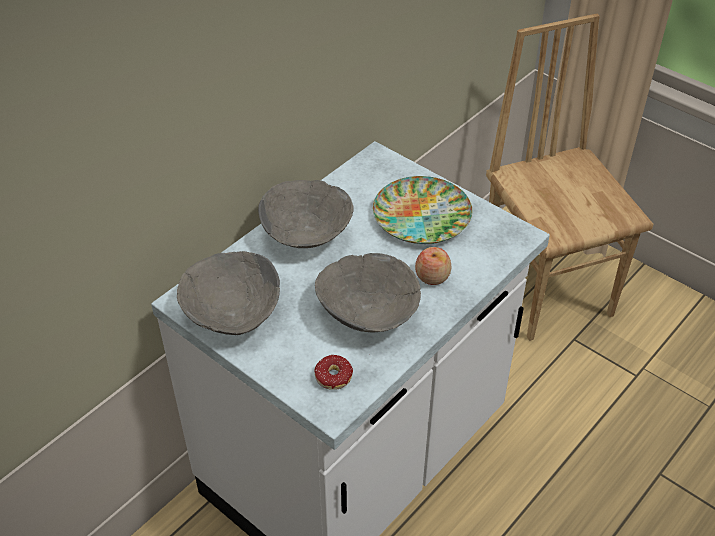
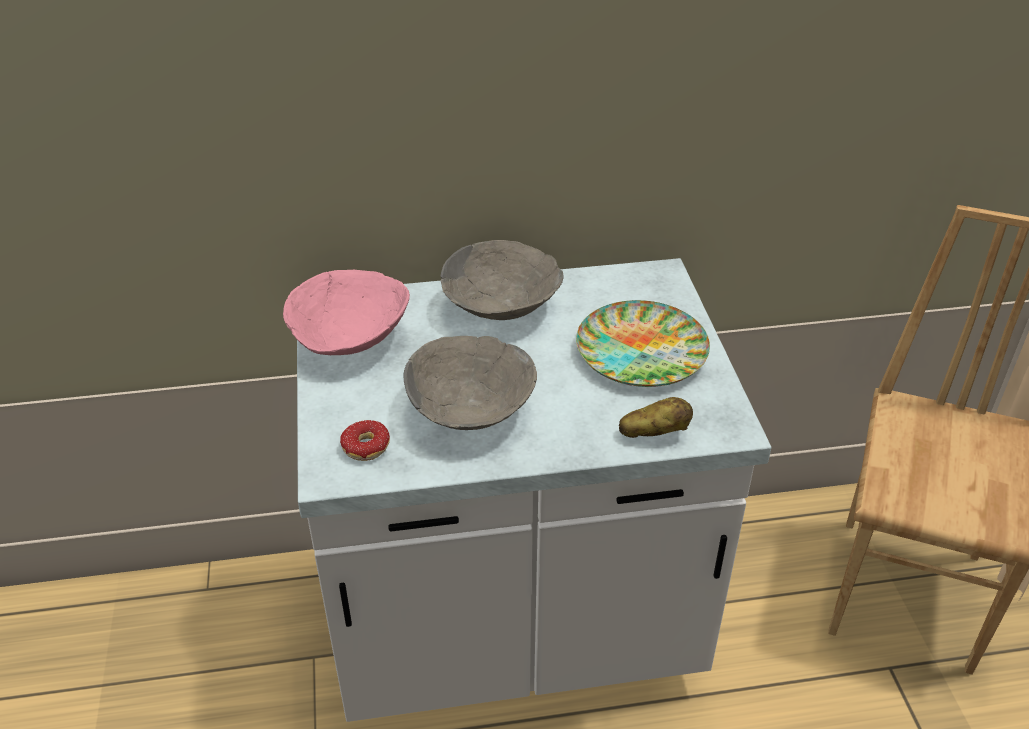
camera: 40 degrees right, 5 degrees down
grey bowl [177,251,280,335] -> pink bowl [283,270,410,355]
apple [415,247,451,285] -> none
none -> potato [619,397,693,438]

